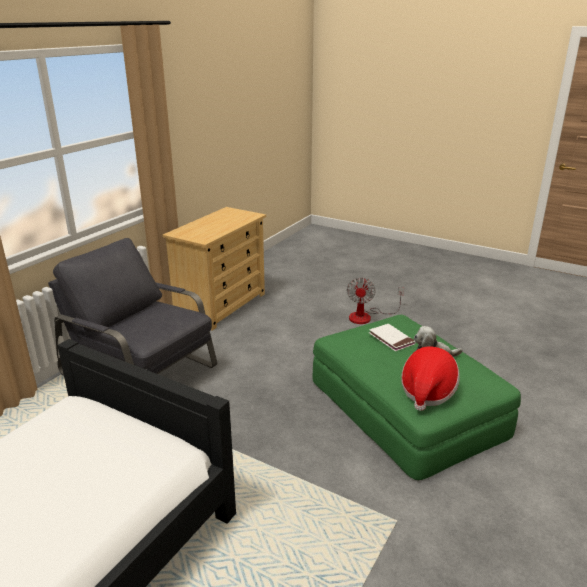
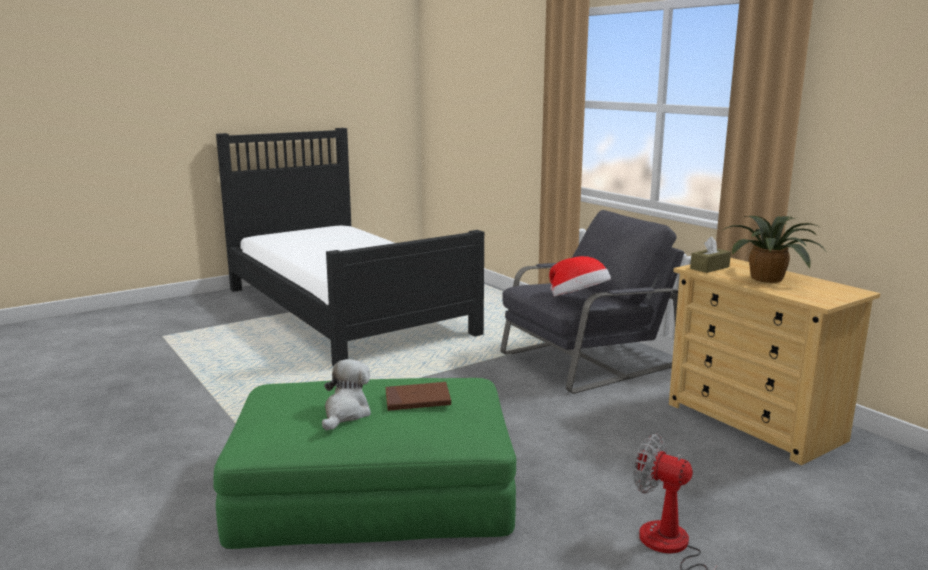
camera: 115 degrees right, 10 degrees down
white book [369,324,416,351] -> brown book [386,382,451,411]
hat [401,346,460,411] -> hat moved to [549,256,611,297]
none -> brown tissue box [690,236,731,273]
none -> potted plant [723,216,826,283]

